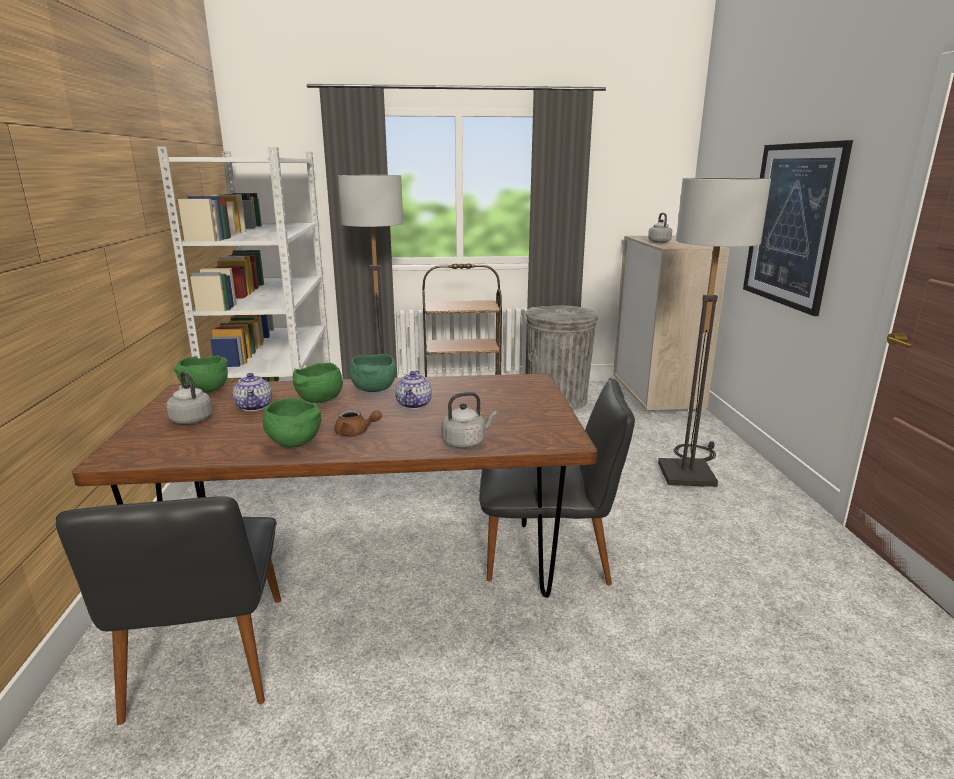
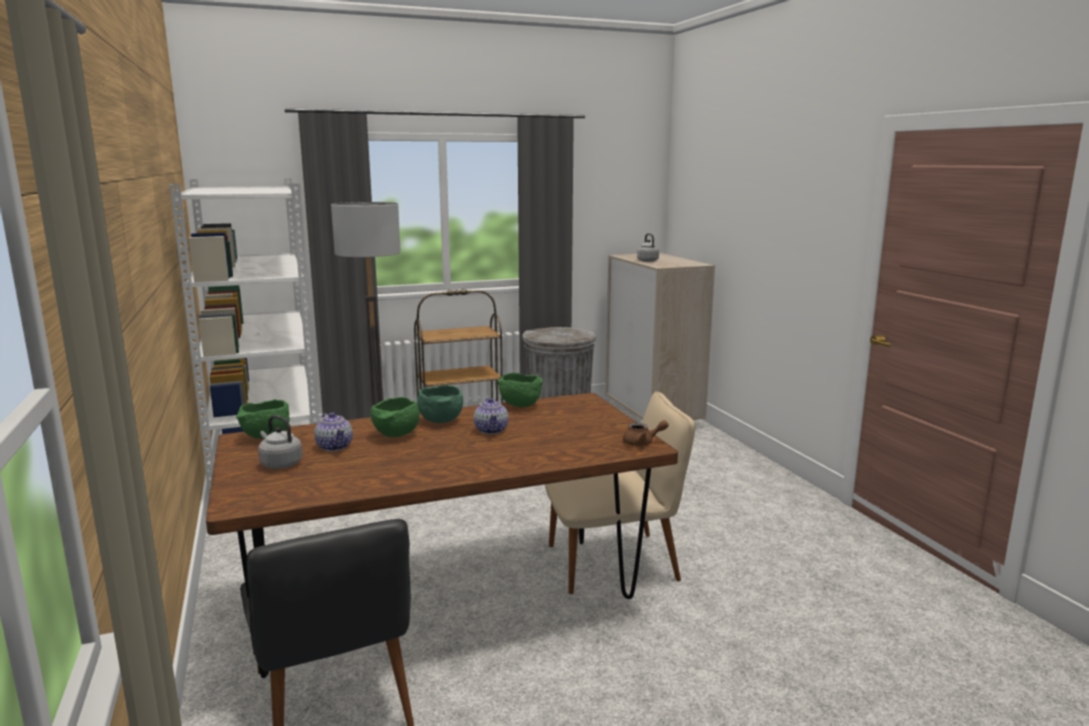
camera: 15 degrees left, 5 degrees down
green bowl [263,398,321,447] -> green bowl moved to [497,373,543,407]
brown teapot [334,410,382,436] -> brown teapot moved to [623,420,669,446]
grey kettle [441,392,497,448] -> none
black chair [479,378,635,586] -> beige chair [545,391,696,594]
floor lamp [658,178,771,487] -> none
picture [743,140,853,316] -> none

